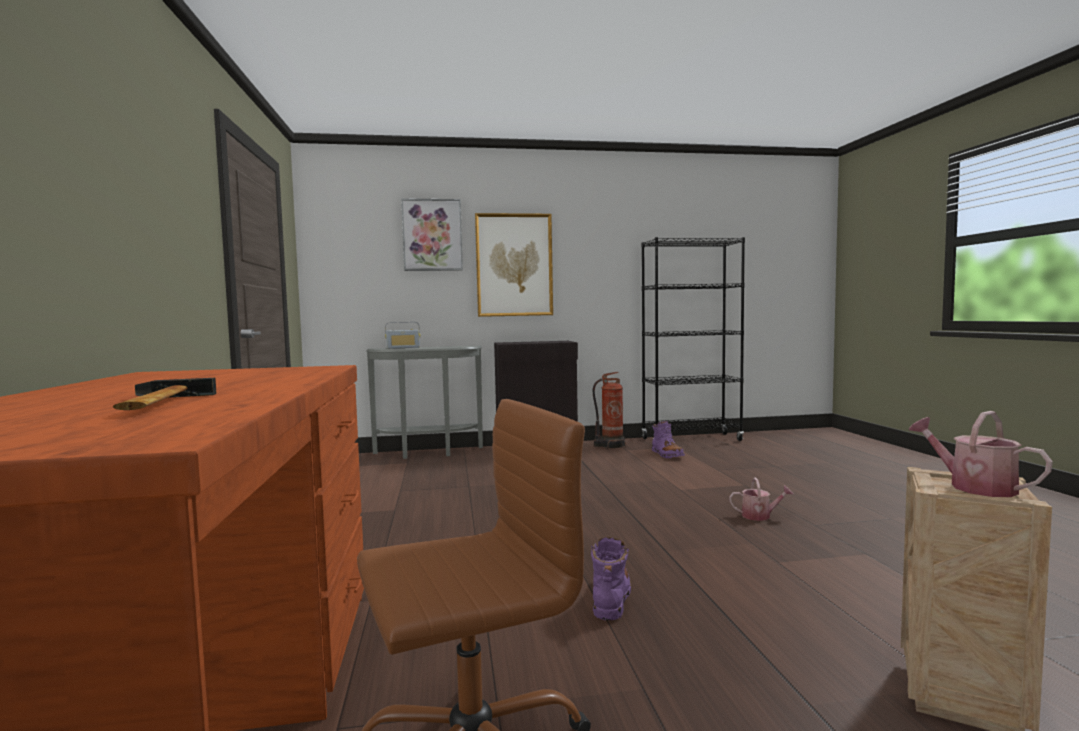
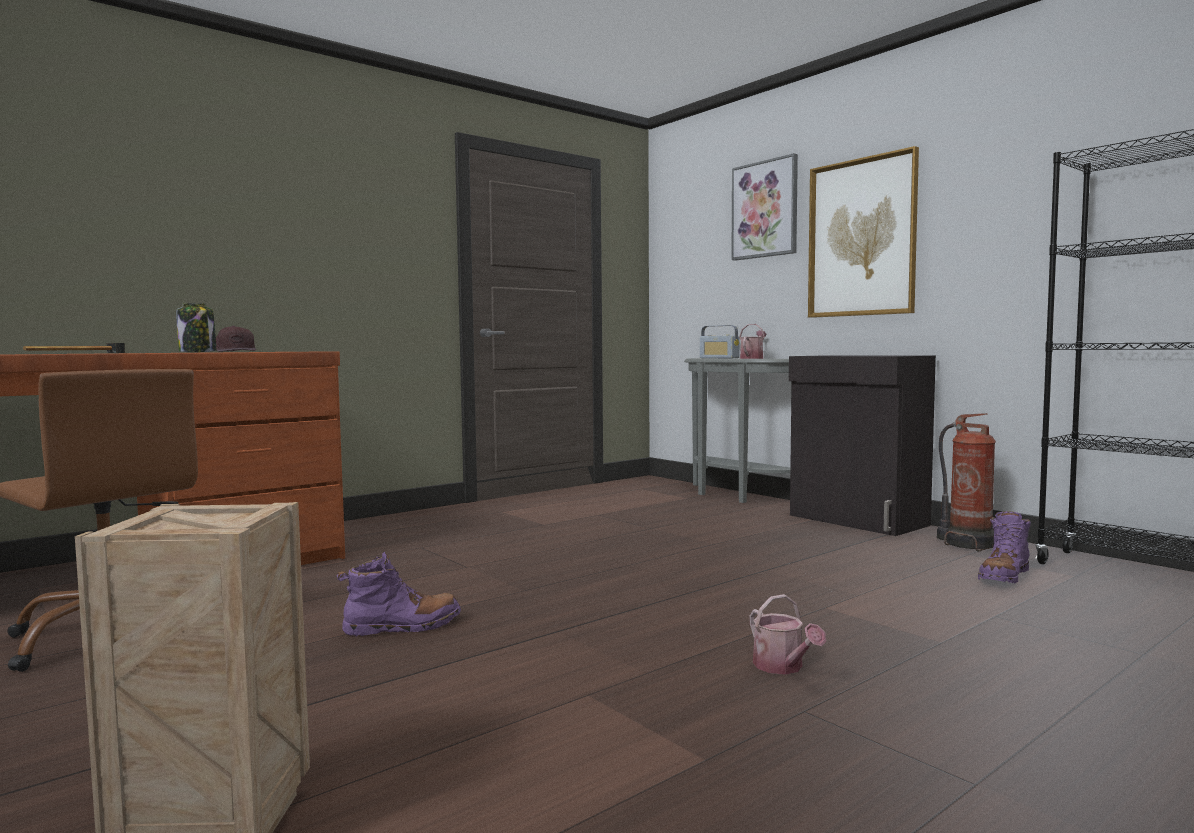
camera: 60 degrees right, 0 degrees up
watering can [908,411,1053,497] -> watering can moved to [739,324,766,359]
none -> jar [176,303,216,352]
none -> brown cap [216,326,257,352]

